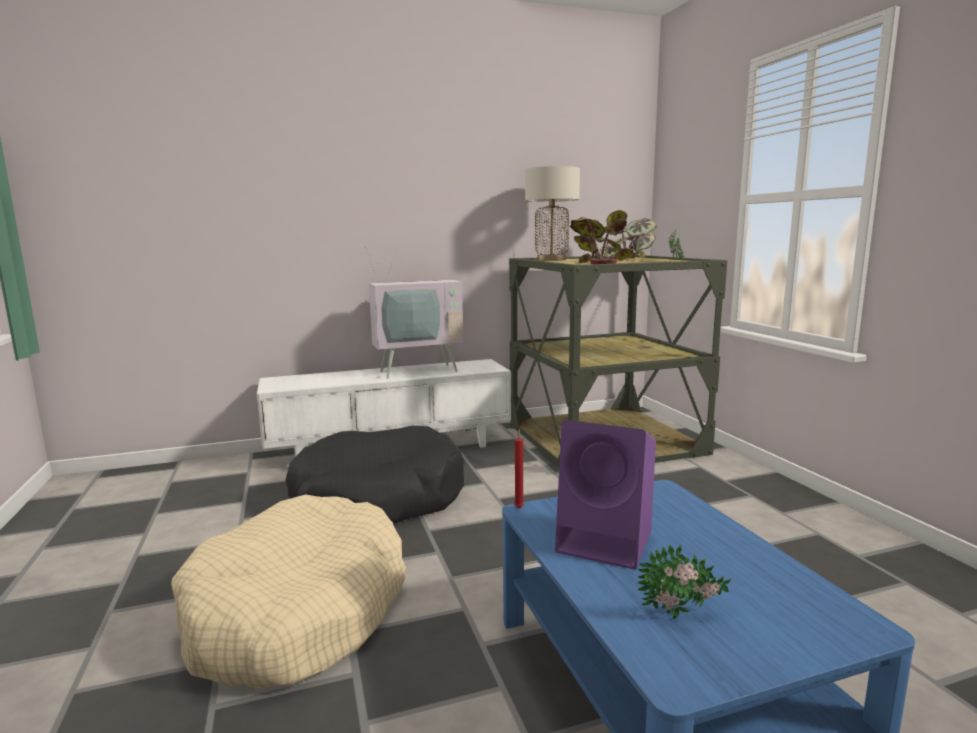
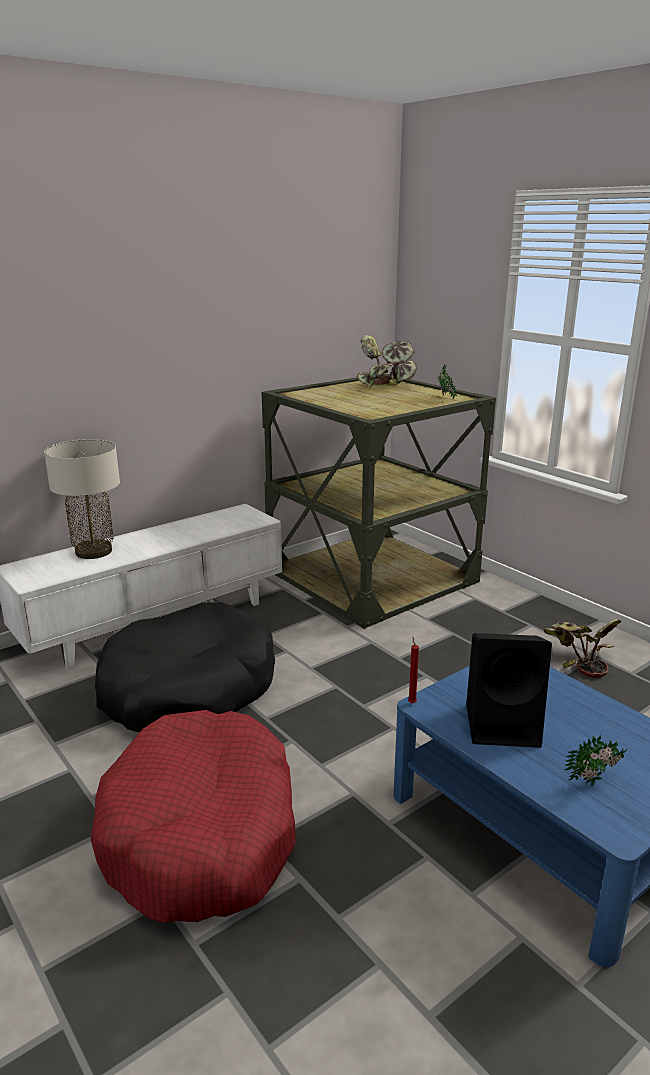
camera: 20 degrees left, 10 degrees up
beige dog bed [171,494,406,689] -> red dog bed [90,710,296,922]
television [365,246,463,379] -> none
table lamp [525,166,580,261] -> table lamp moved to [44,439,120,559]
purple speaker [555,420,656,570] -> black speaker [466,633,552,748]
potted plant [570,210,634,264] -> potted plant moved to [543,619,621,678]

